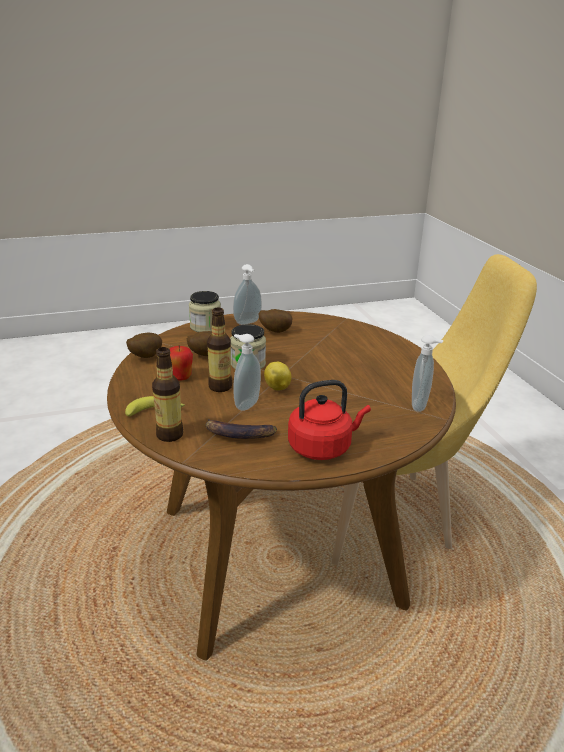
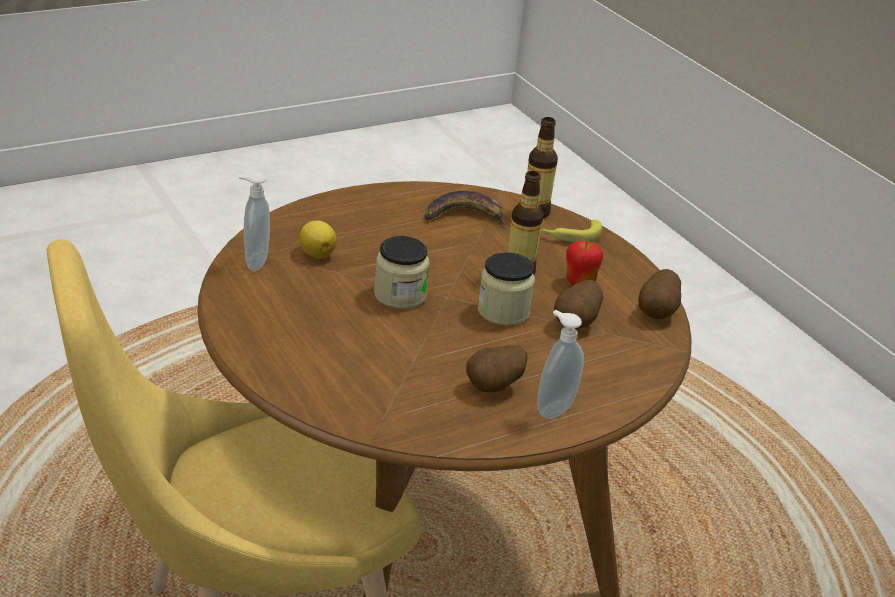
camera: 165 degrees right, 5 degrees up
jar [189,291,221,332] -> jar moved to [374,236,430,309]
soap dispenser [233,334,261,411] -> none
lemon [264,362,291,391] -> lemon moved to [299,220,337,258]
red kettle [288,380,371,460] -> none

